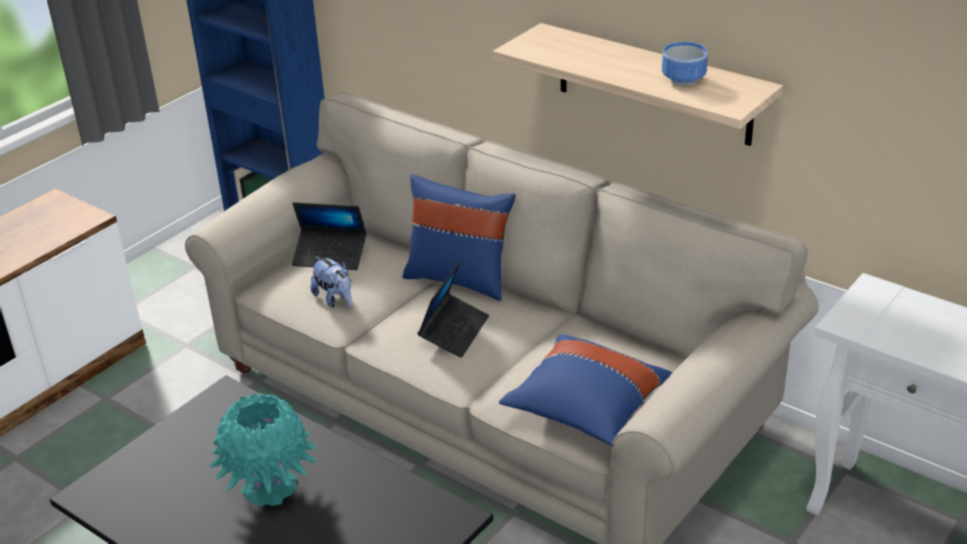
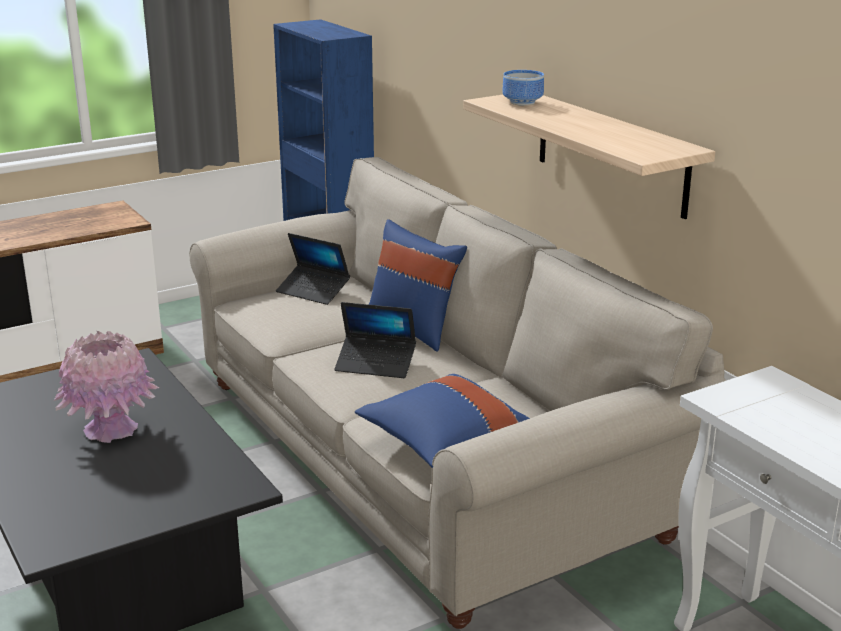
camera: 20 degrees right, 10 degrees down
turquoise vase [210,393,317,506] -> pink vase [54,331,159,443]
plush toy [311,256,352,307] -> none
laptop [417,260,489,358] -> laptop turned 60 degrees clockwise [334,302,416,378]
bowl [662,42,708,85] -> bowl moved to [502,70,544,106]

